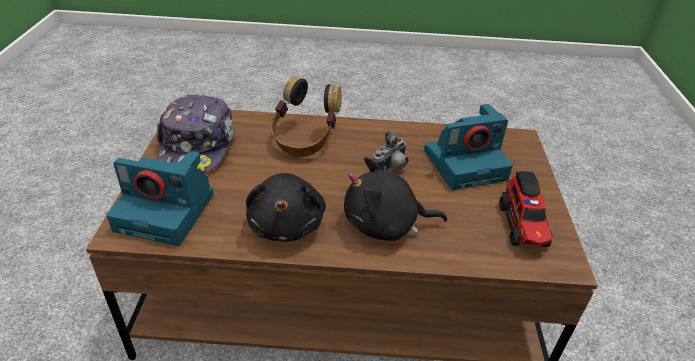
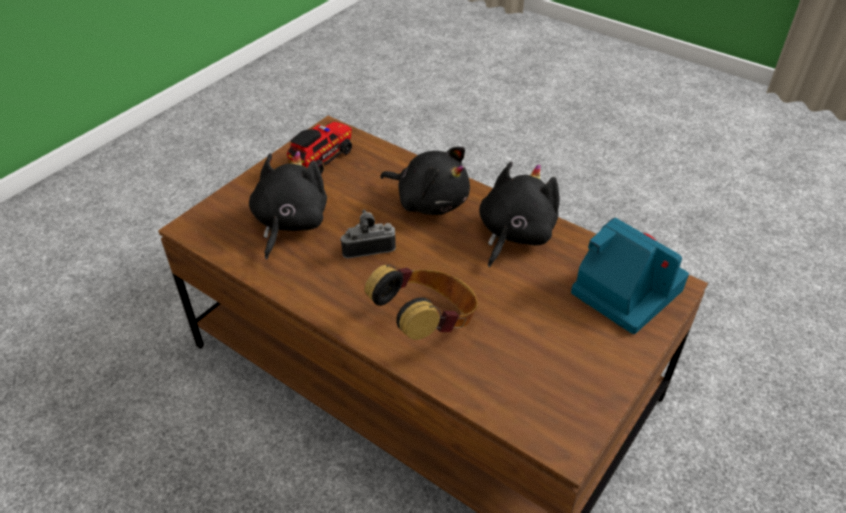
camera: 145 degrees left, 5 degrees up
cap [156,94,235,174] -> none
camera [424,104,513,190] -> black plush toy [249,151,327,260]

